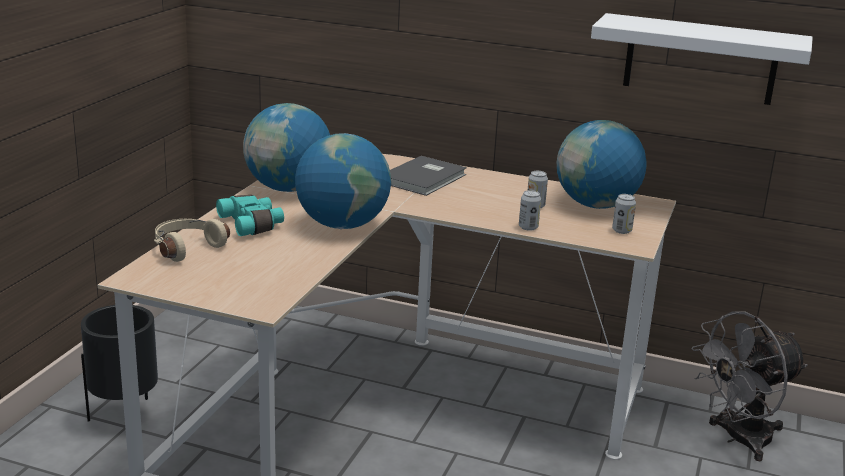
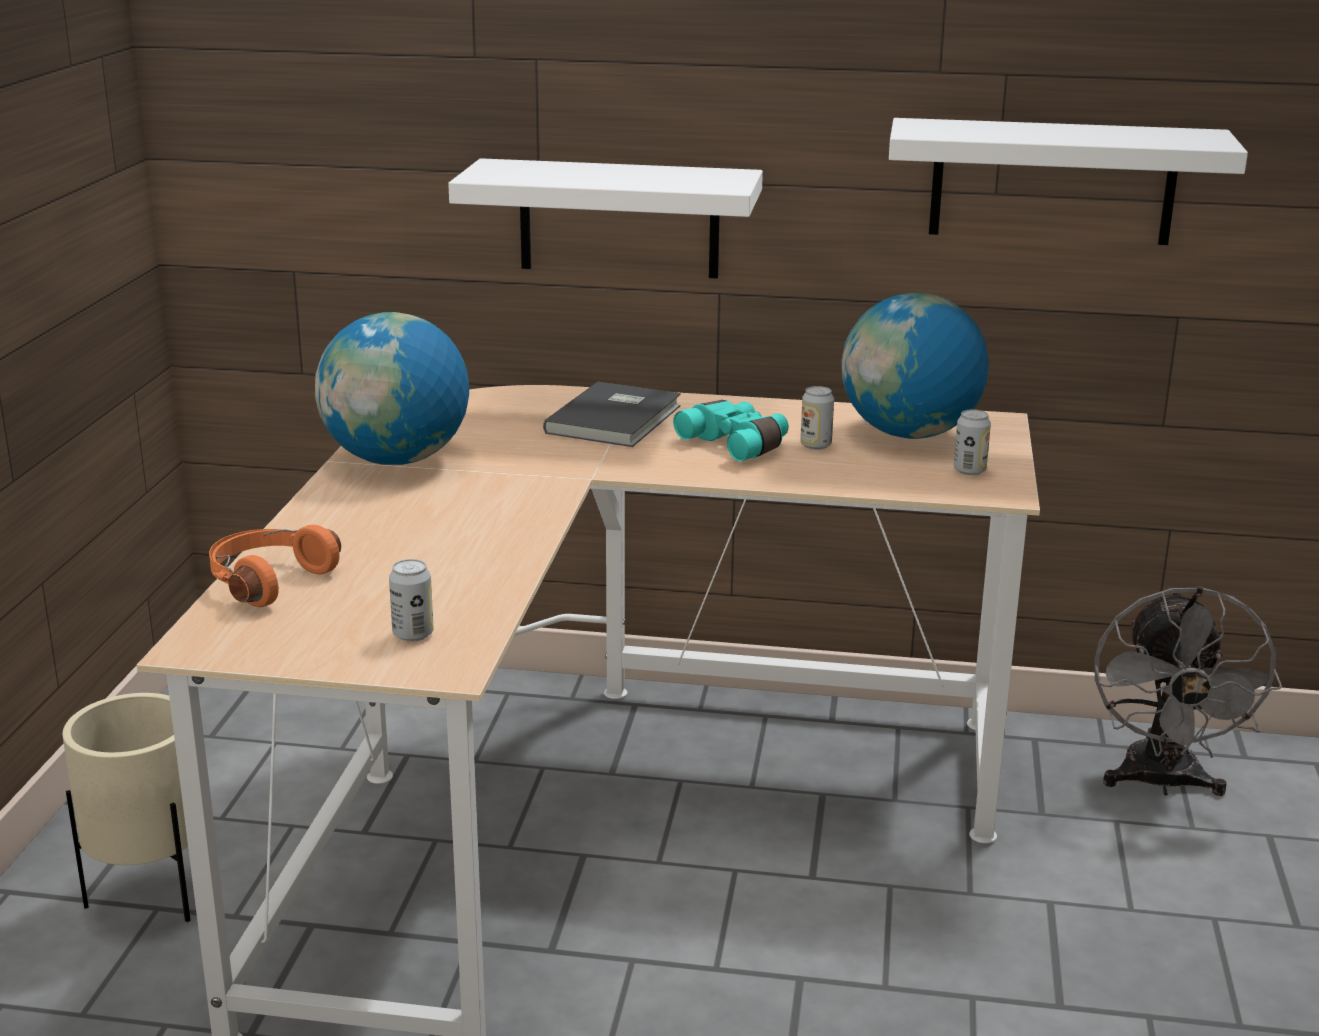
camera: 10 degrees left, 0 degrees up
black planter [81,305,158,421] -> beige planter [62,693,191,922]
beige headphones [154,219,230,262] -> orange headphones [209,525,341,607]
turquoise binoculars [216,195,284,236] -> turquoise binoculars moved to [673,400,789,461]
globe [295,133,391,229] -> none
can [519,190,541,231] -> can moved to [389,559,433,642]
grey fan [692,311,808,461] -> grey fan turned 45 degrees counterclockwise [1094,586,1282,796]
none -> white shelf [448,158,763,279]

